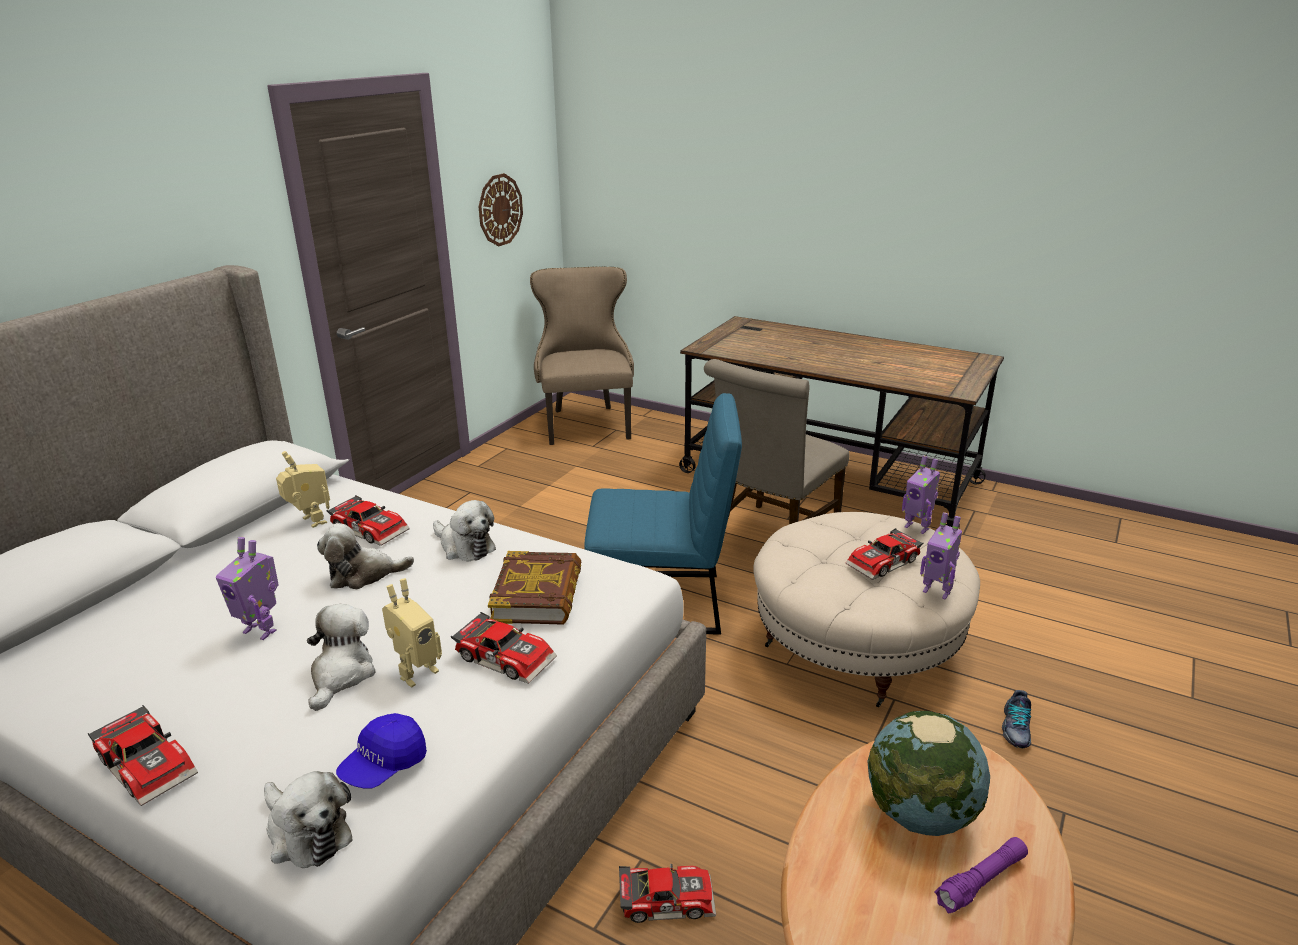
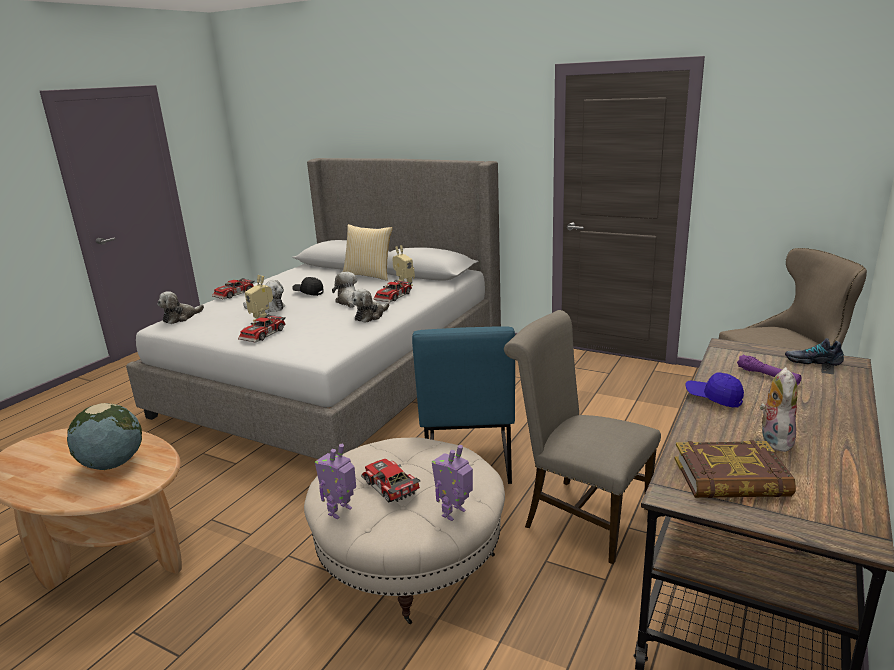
camera: 90 degrees right, 5 degrees down
toy robot [216,537,279,640] -> black cap [292,277,324,296]
blue cap [336,713,427,789] -> blue cap moved to [685,373,744,408]
wall clock [478,173,523,246] -> none
book [488,551,581,625] -> book moved to [674,440,796,498]
toy car [619,864,716,923] -> none
purple flashlight [934,837,1028,913] -> purple flashlight moved to [737,355,801,385]
shoe [1002,690,1031,748] -> shoe moved to [785,338,844,366]
none -> pillow [343,224,393,281]
none -> plush toy [760,367,797,452]

